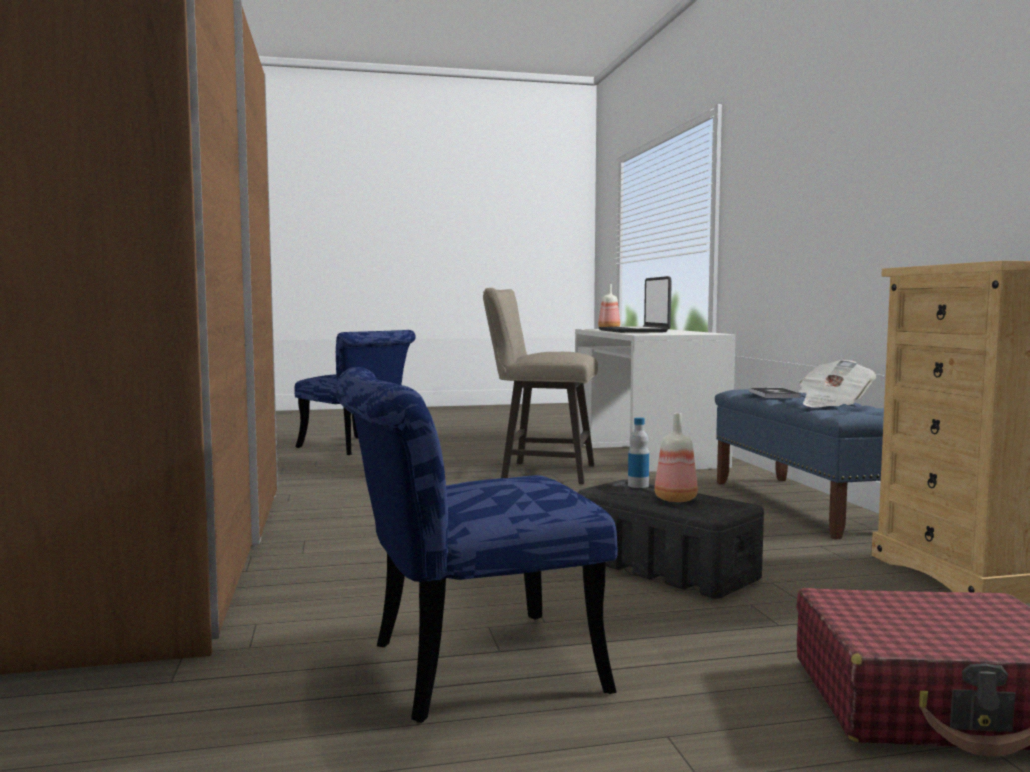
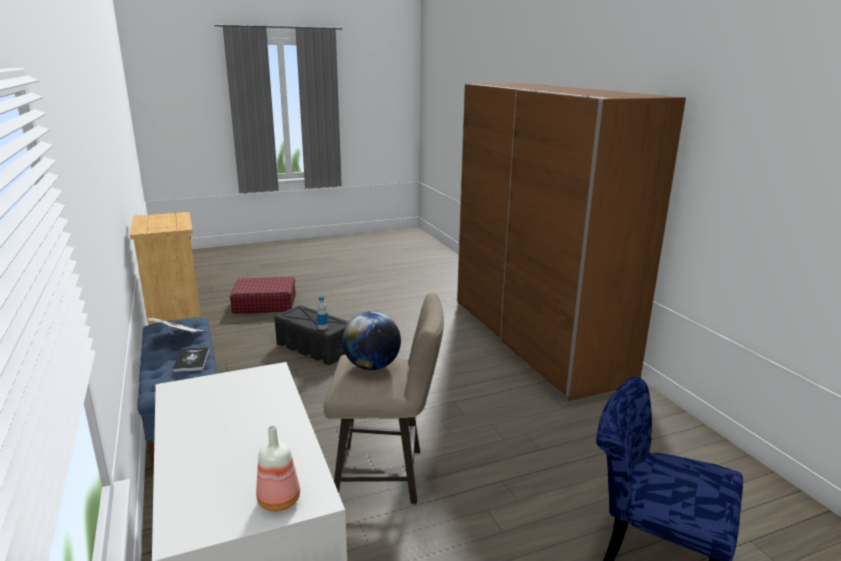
camera: 170 degrees right, 15 degrees up
blue chair [335,367,618,723] -> none
laptop [599,276,672,333] -> none
bottle [654,413,698,502] -> none
none -> globe [342,311,401,370]

